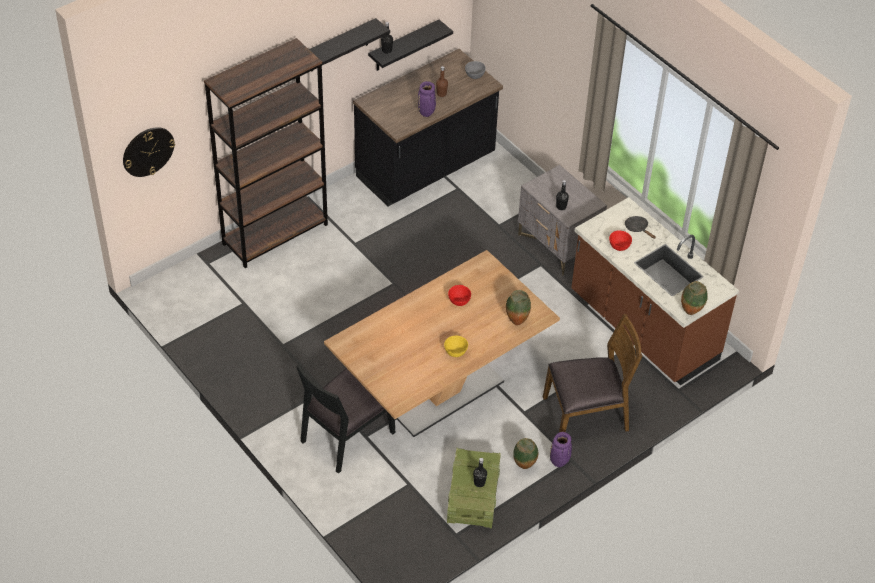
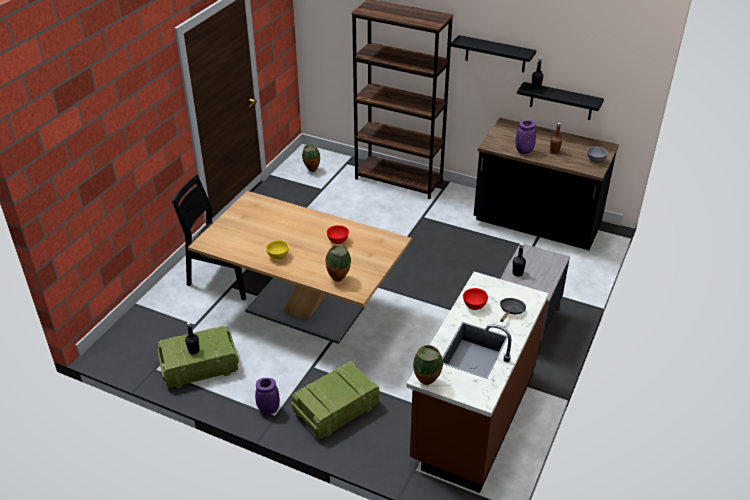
camera: 65 degrees right, 10 degrees down
wall clock [123,127,175,177] -> none
vase [513,438,538,469] -> vase moved to [302,144,320,172]
brown chair [543,314,642,432] -> crate [292,361,379,439]

